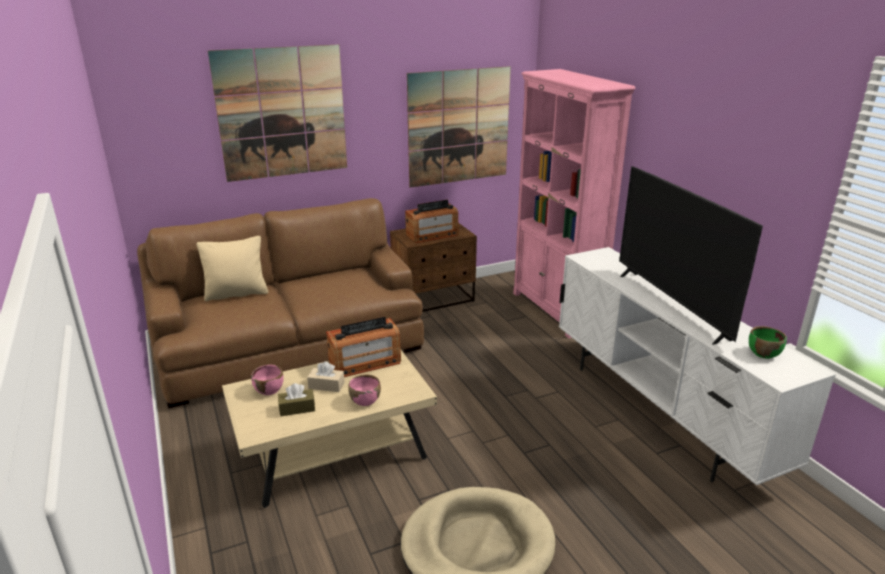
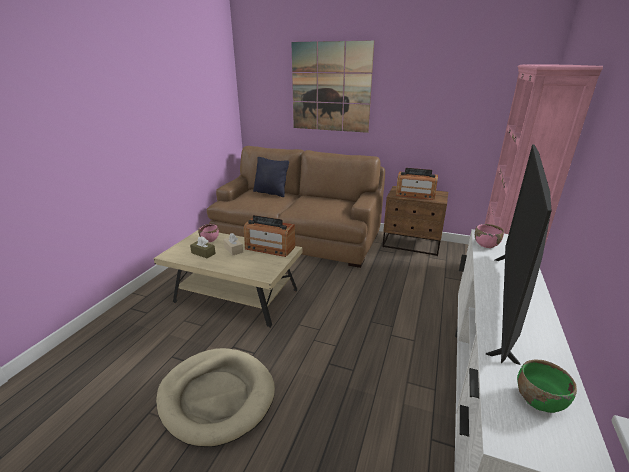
camera: 45 degrees right, 0 degrees up
beige pillow [196,236,268,301] -> black pillow [253,157,289,197]
pink bowl [348,374,381,406] -> pink bowl moved to [475,224,504,248]
picture [407,66,511,188] -> none

